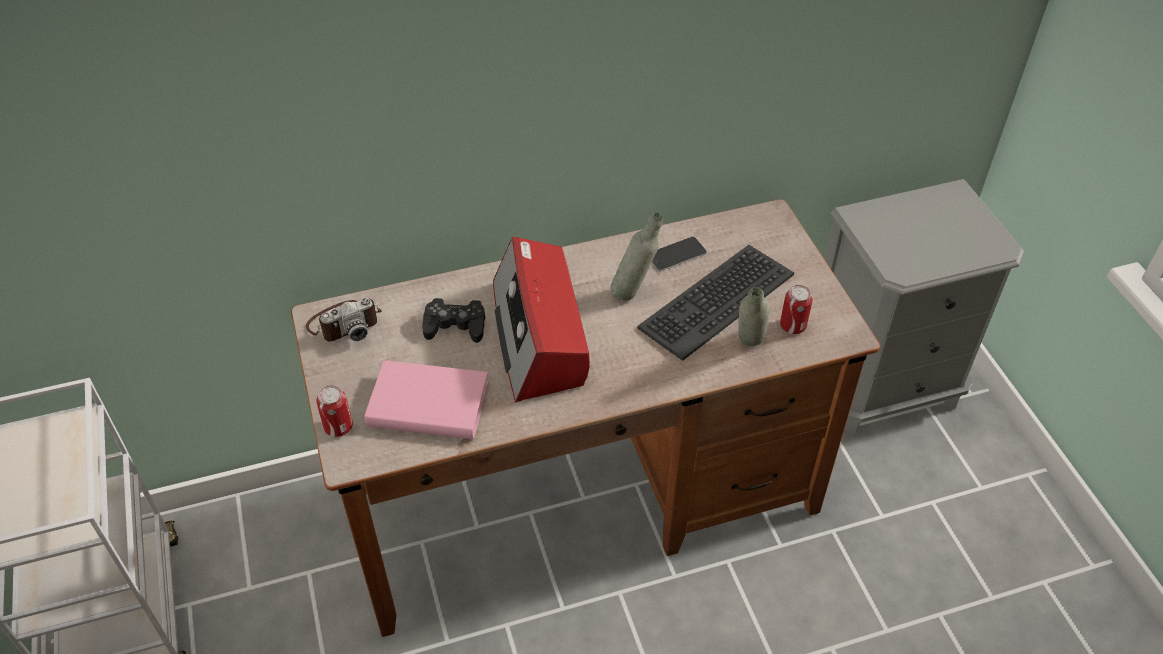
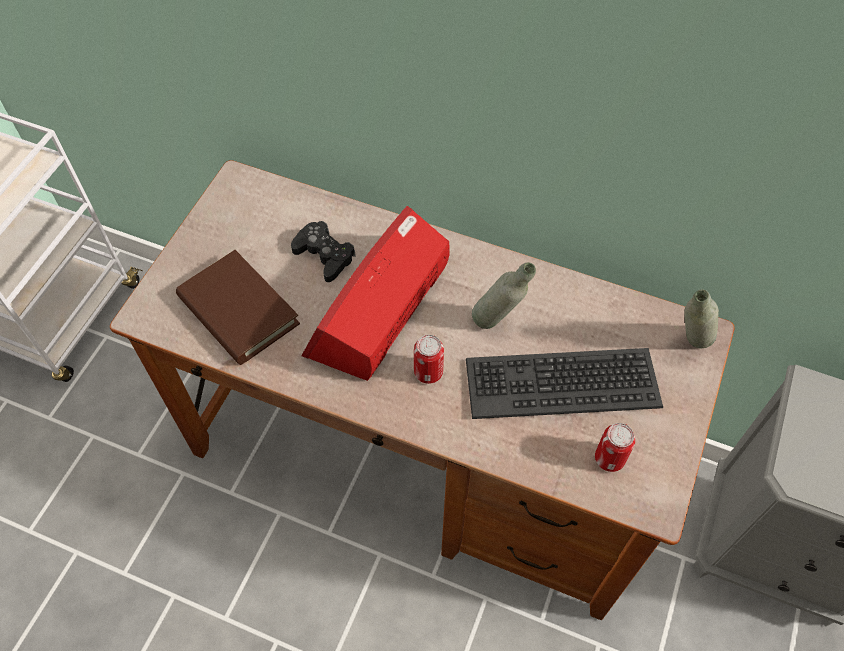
camera: 40 degrees right, 10 degrees up
camera [306,298,382,341] -> none
can [317,385,353,437] -> can moved to [414,335,444,384]
pink book [364,360,489,439] -> brown book [176,250,300,365]
phone [652,237,707,271] -> none
grey bottle [738,287,770,346] -> grey bottle moved to [685,290,719,349]

